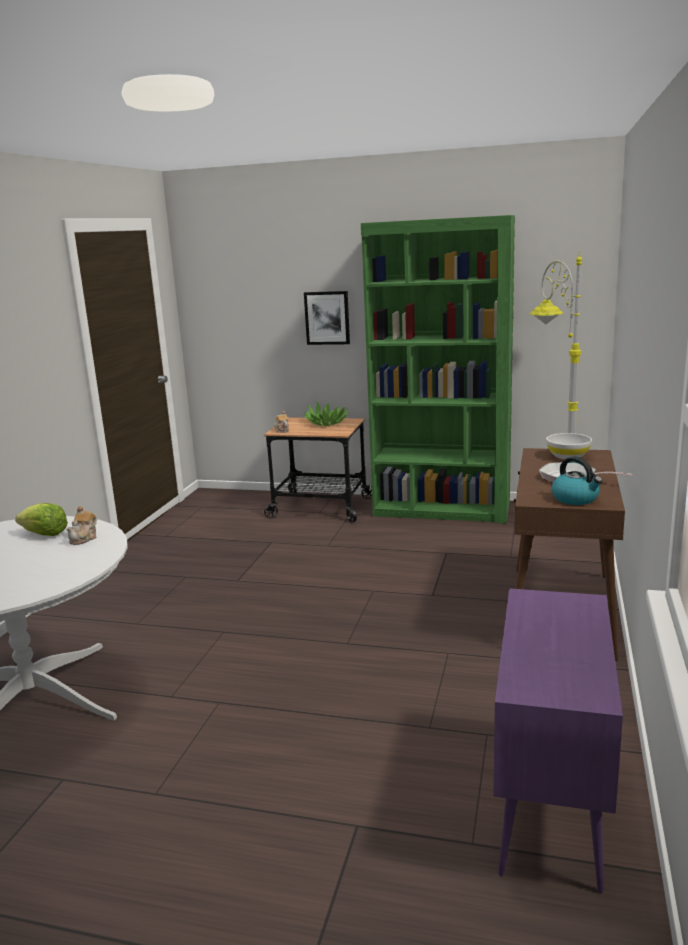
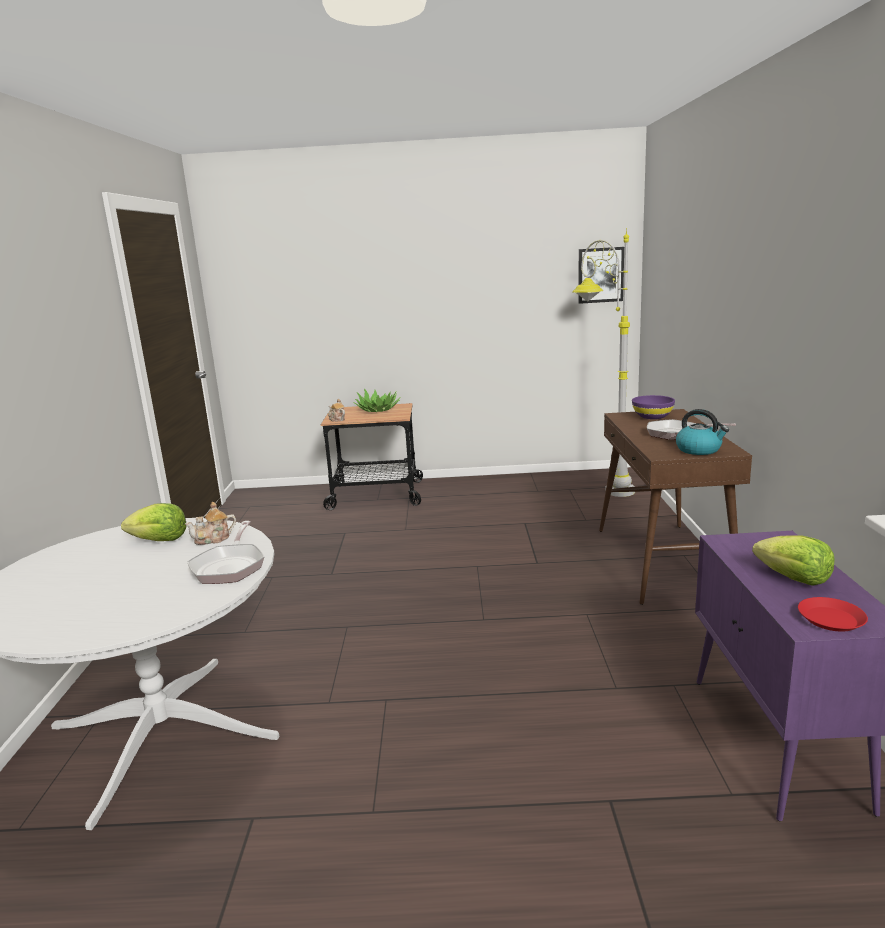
camera: 15 degrees left, 0 degrees up
teapot [66,506,97,545] -> teapot turned 60 degrees clockwise [185,502,236,545]
picture [304,291,350,345] -> picture moved to [578,247,624,304]
green bookcase [361,215,515,524] -> none
white bowl [546,433,592,459] -> purple bowl [632,395,675,419]
none -> frying pan [188,521,264,584]
none -> lettuce [752,535,835,586]
none -> red plate [798,597,868,631]

